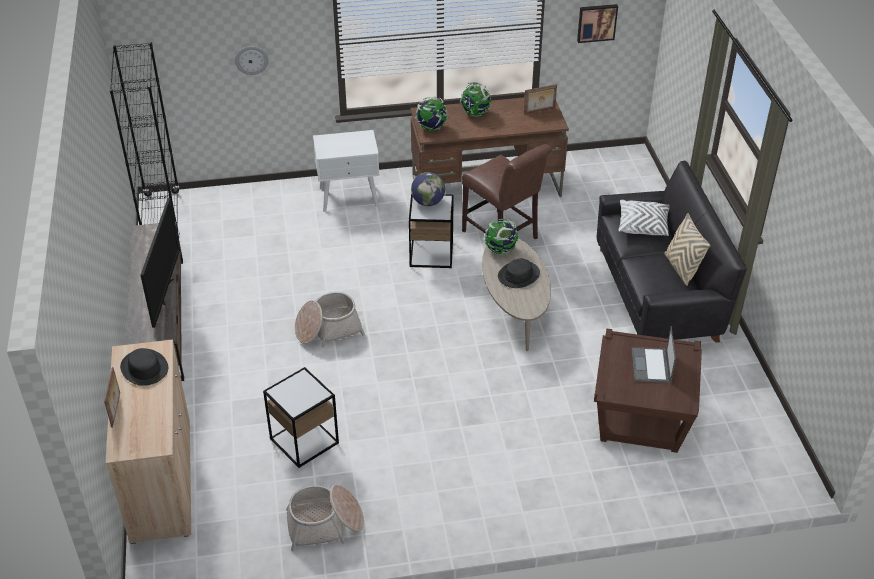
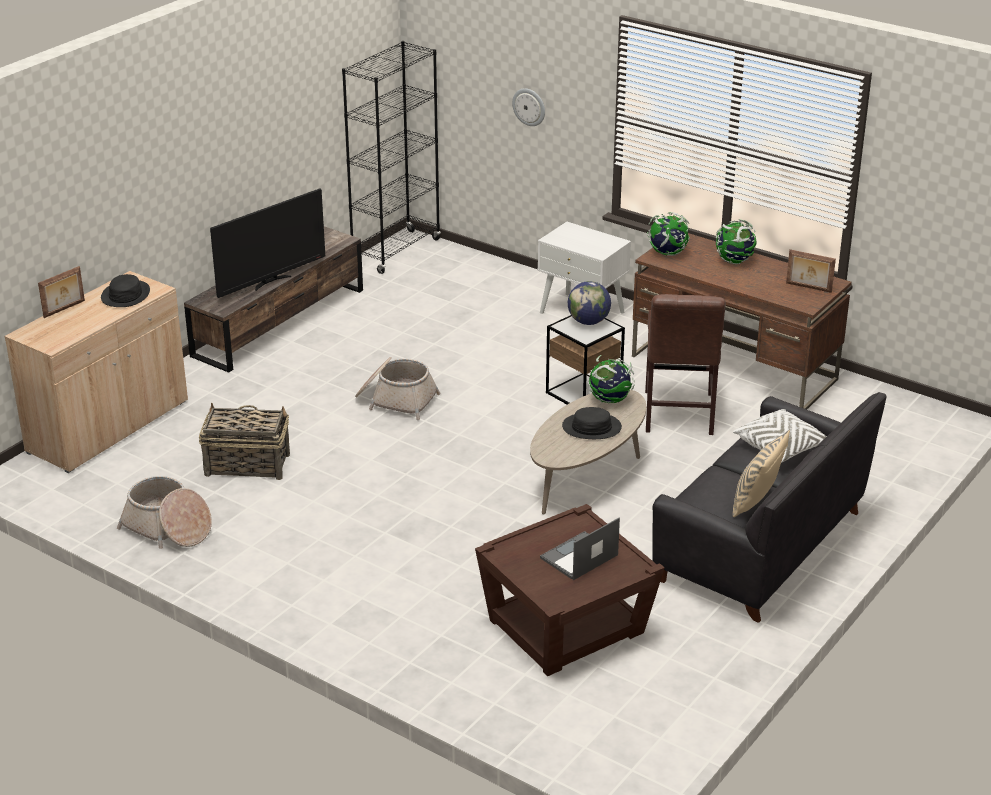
camera: 45 degrees right, 10 degrees down
side table [263,367,339,468] -> basket [199,403,290,480]
picture [577,4,618,43] -> none

